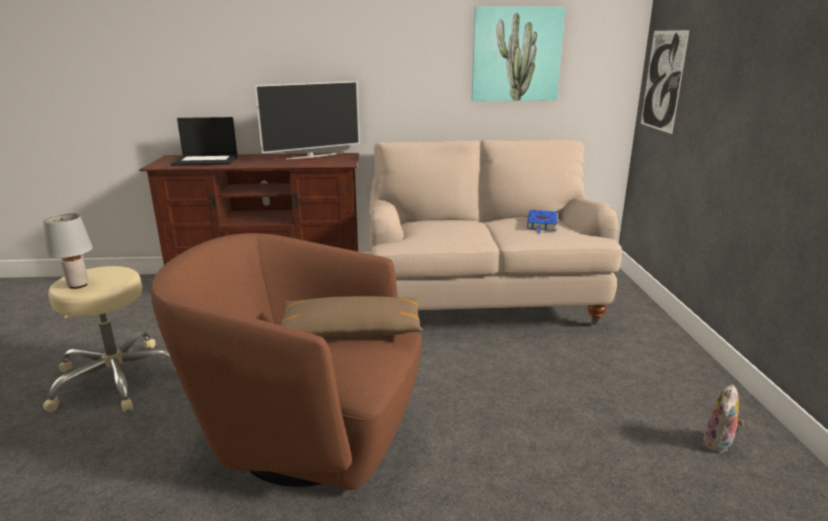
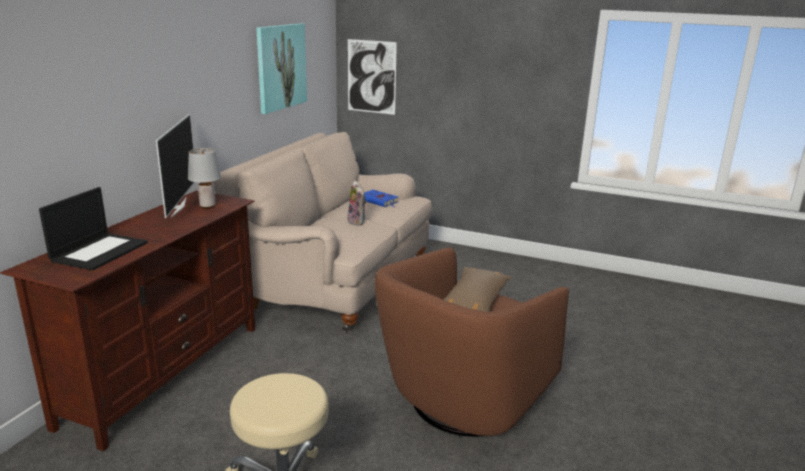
camera: 65 degrees left, 0 degrees up
grey table lamp [43,213,93,289] -> grey table lamp moved to [188,148,221,209]
plush toy [703,384,744,454] -> plush toy moved to [347,180,366,225]

